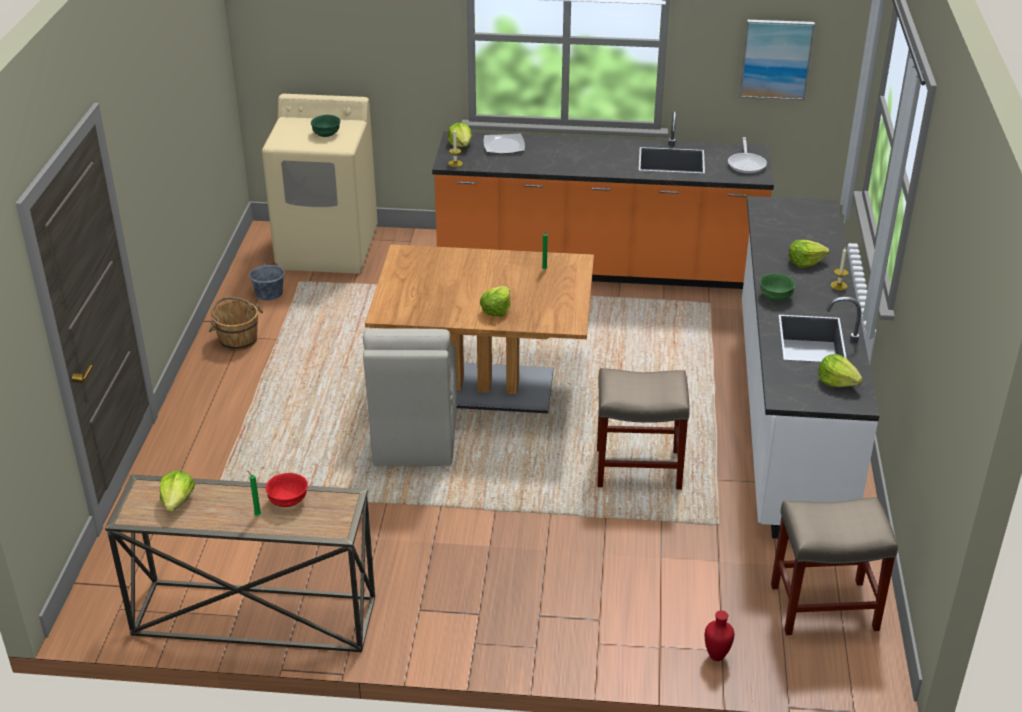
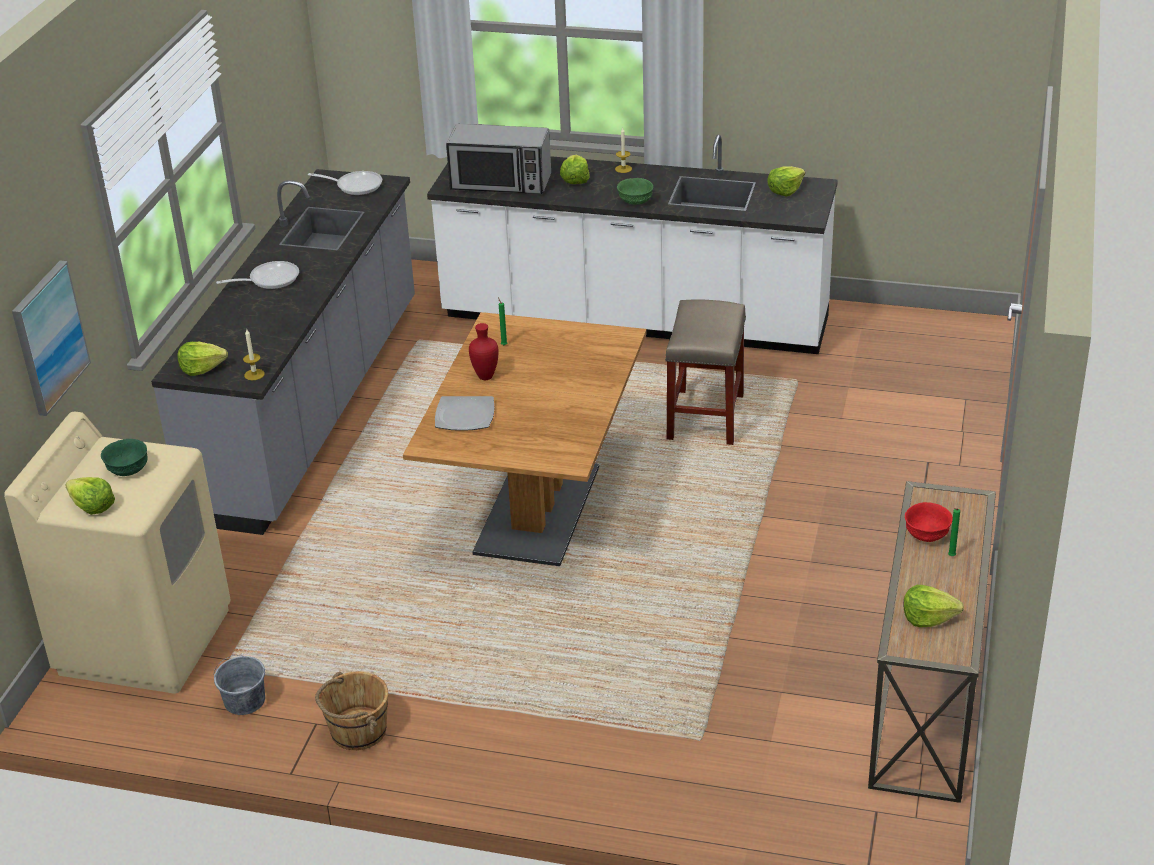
camera: 80 degrees left, 0 degrees up
beige chair [363,328,457,466] -> none
orange counter [432,111,774,289] -> grey counter [151,169,415,535]
lettuce [480,286,510,317] -> lettuce moved to [65,477,115,515]
plate [484,134,525,154] -> plate moved to [435,396,495,431]
red vase [705,610,734,661] -> red vase moved to [469,323,498,380]
picture [740,20,815,100] -> picture moved to [12,261,91,416]
beige stool [771,497,898,635] -> none
none -> frying pan [216,261,299,289]
none -> microwave [446,124,551,194]

